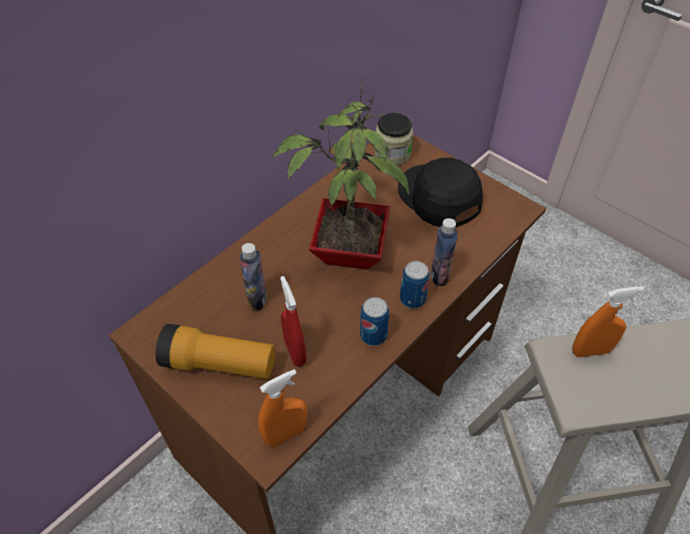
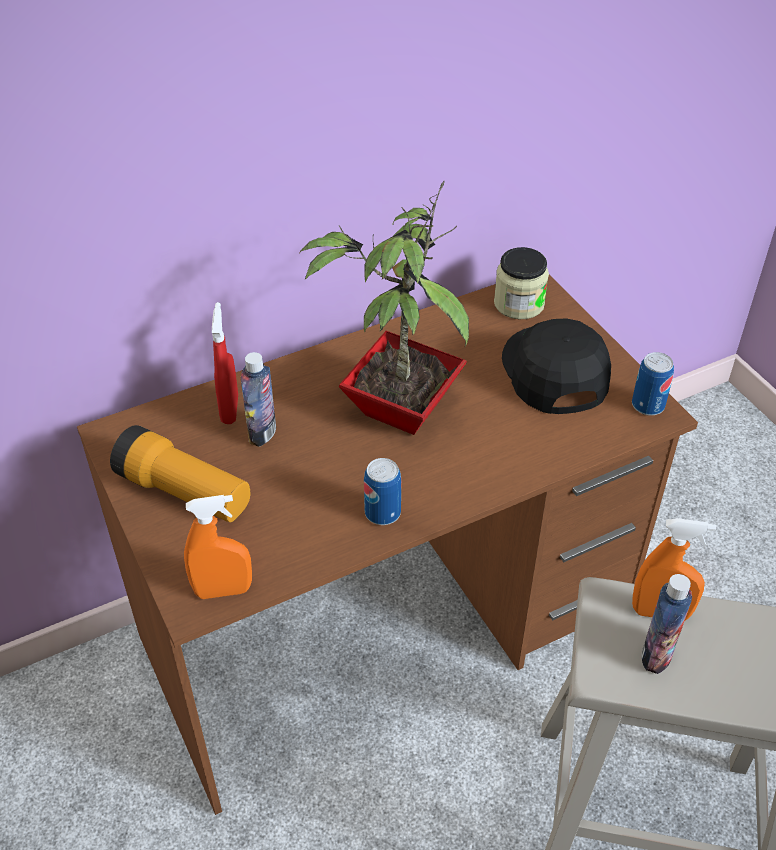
camera: 20 degrees right, 5 degrees down
red spray bottle [280,276,306,367] -> red spray bottle moved to [212,302,238,424]
can [400,261,430,309] -> can moved to [632,352,674,416]
bottle [431,218,458,286] -> bottle moved to [642,574,692,674]

